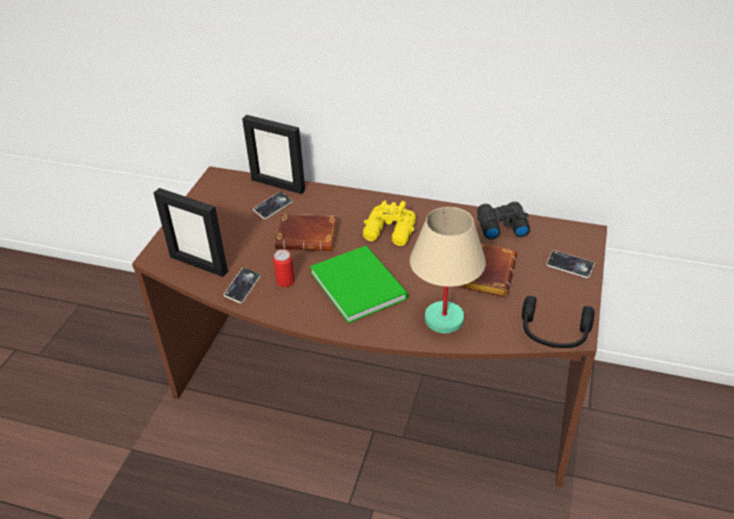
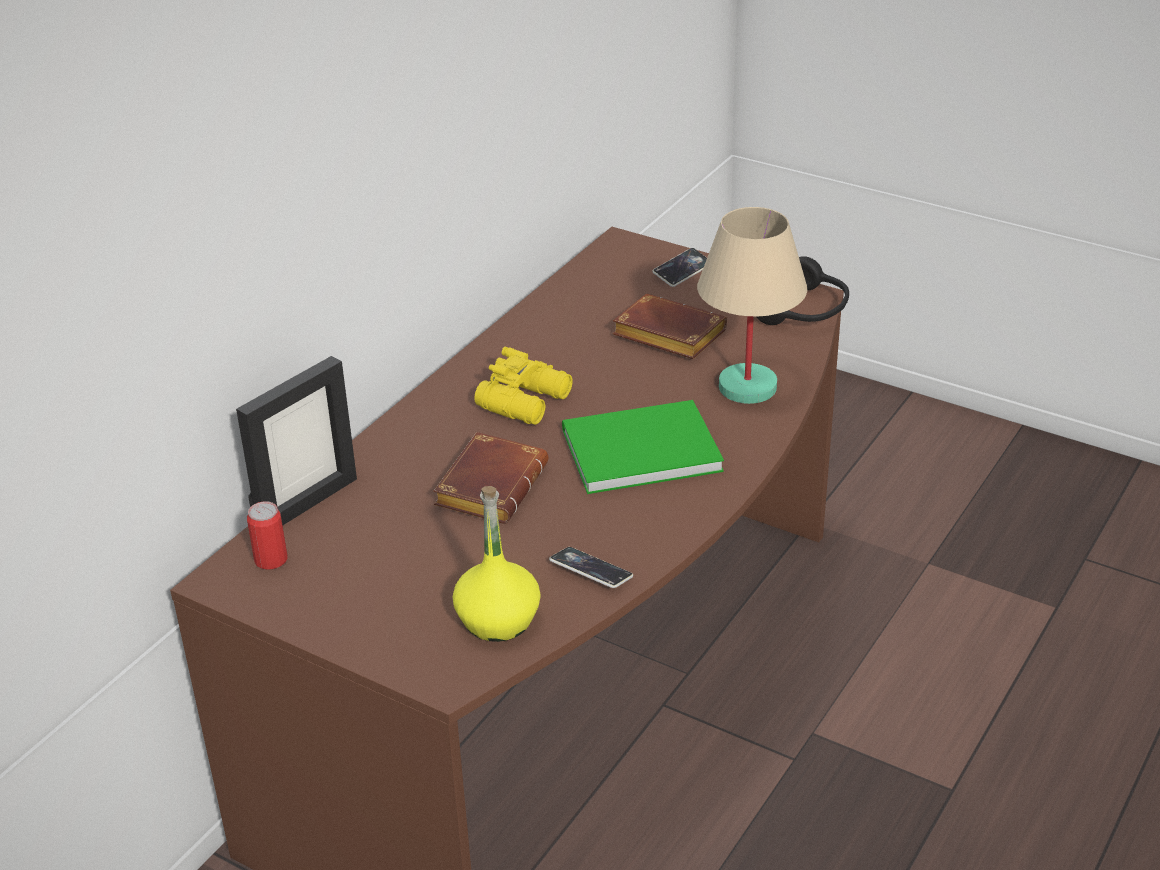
camera: 75 degrees left, 5 degrees down
picture frame [154,188,228,277] -> yellow bottle [453,486,541,642]
phone [253,191,292,219] -> none
can [273,250,295,287] -> can moved to [247,501,288,570]
black binoculars [477,202,530,240] -> none

